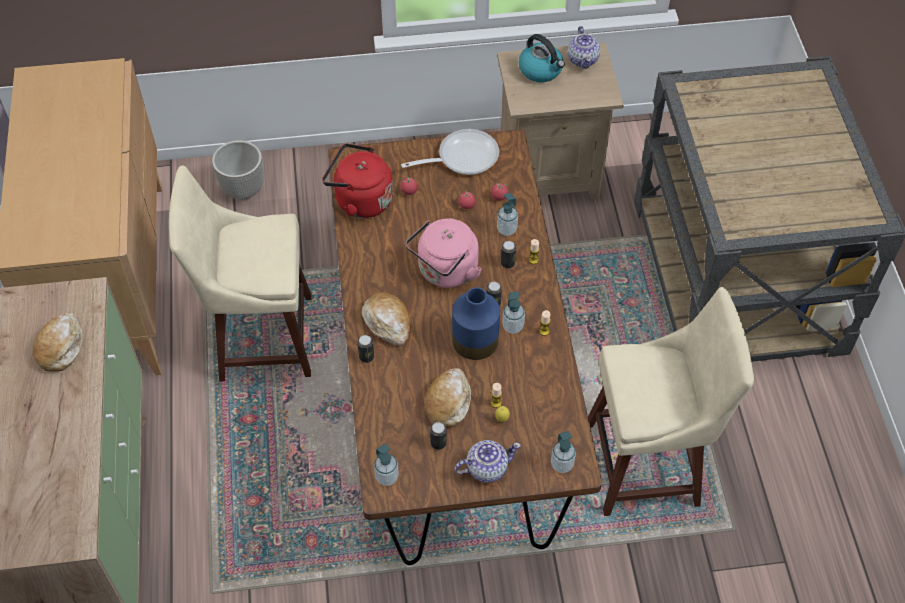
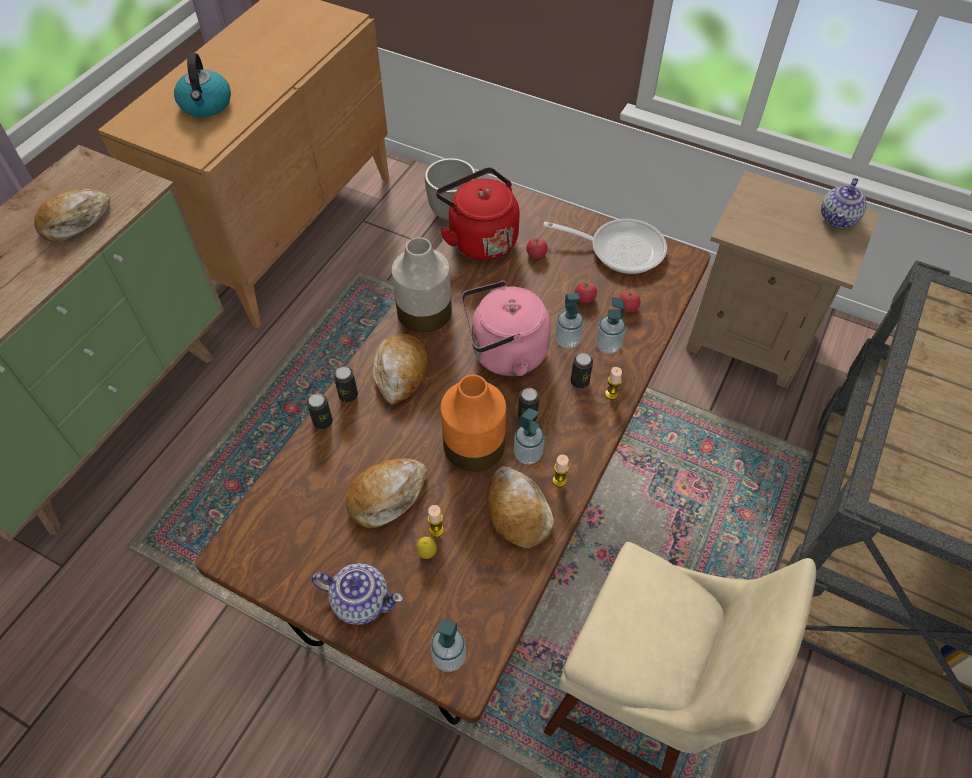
camera: 35 degrees right, 0 degrees up
beige chair [169,165,312,382] -> none
soap dispenser [374,444,399,486] -> soap dispenser moved to [555,293,584,349]
can [430,422,447,450] -> can moved to [307,393,333,429]
blue vase [452,287,500,360] -> orange vase [441,375,506,472]
kettle [519,34,565,82] -> kettle moved to [174,53,231,117]
none -> beige vase [392,237,452,333]
none -> bread [487,466,554,548]

